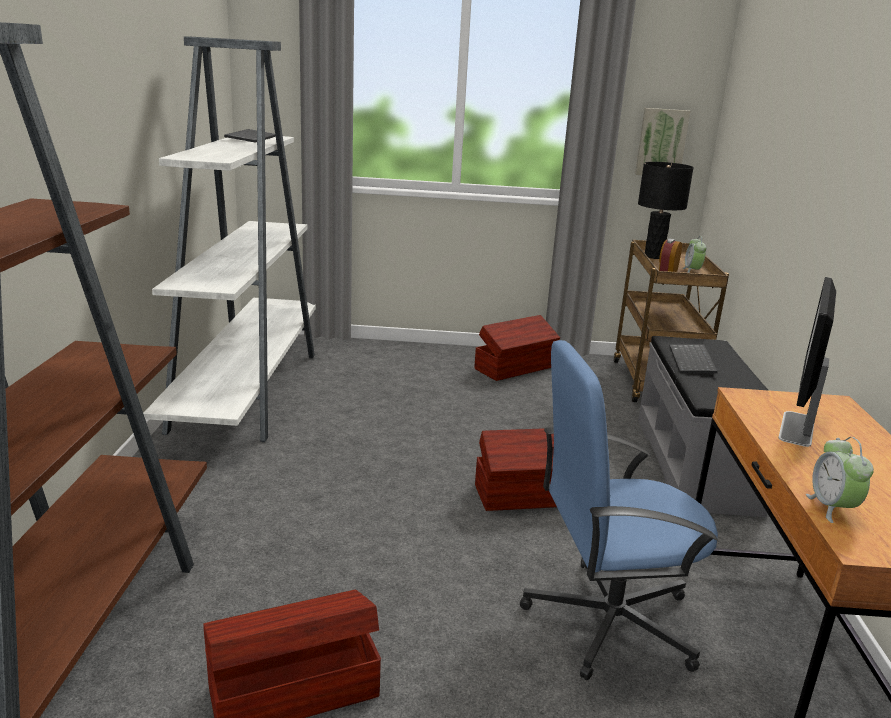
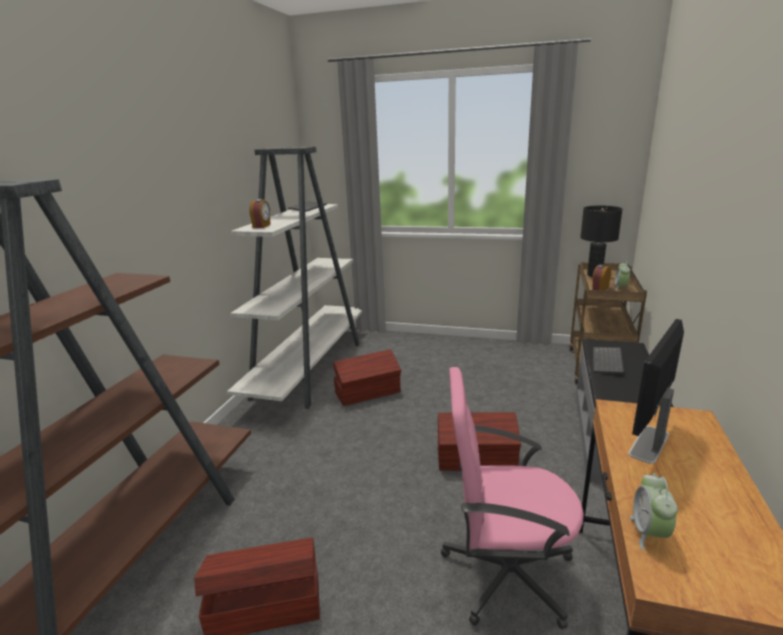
camera: 15 degrees right, 0 degrees up
brown storage box [474,315,560,381] -> brown storage box moved to [333,349,401,406]
blue office chair [520,340,718,680] -> pink office chair [441,367,584,629]
picture [635,108,690,175] -> none
none -> alarm clock [249,199,271,228]

